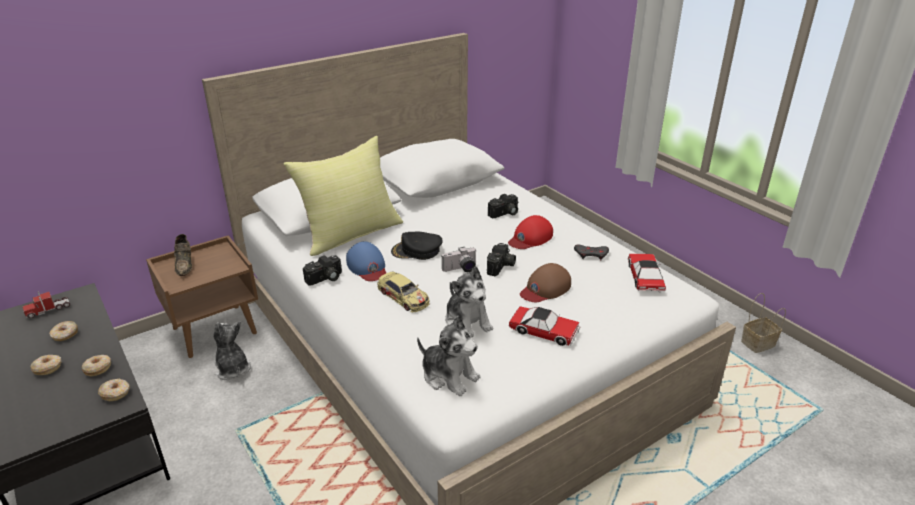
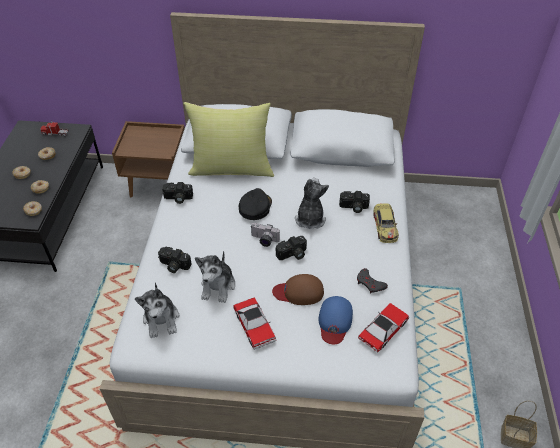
camera: 40 degrees right, 15 degrees up
brown shoe [174,234,192,276] -> none
plush toy [213,321,251,380] -> plush toy moved to [295,178,329,229]
blue cap [346,241,386,281] -> blue cap moved to [319,296,353,344]
toy car [377,271,430,312] -> toy car moved to [373,203,399,243]
black cap [391,231,442,260] -> black cap turned 75 degrees clockwise [239,188,272,220]
red cap [508,215,553,249] -> none
none -> camera [158,247,192,273]

